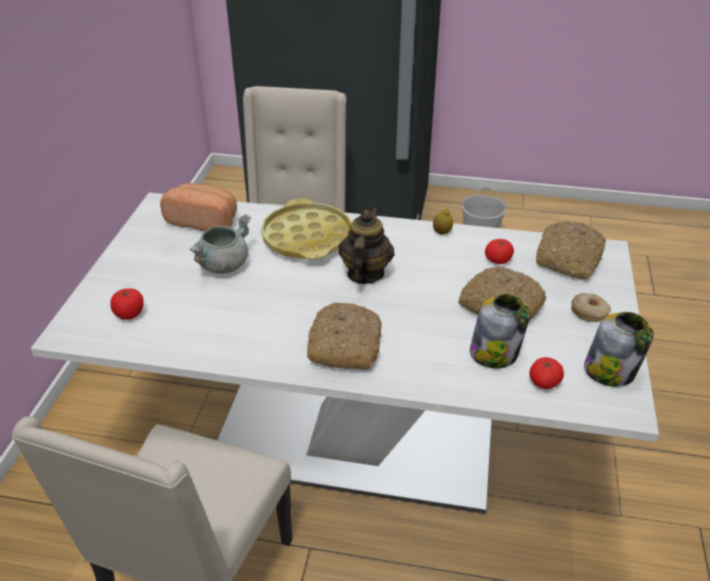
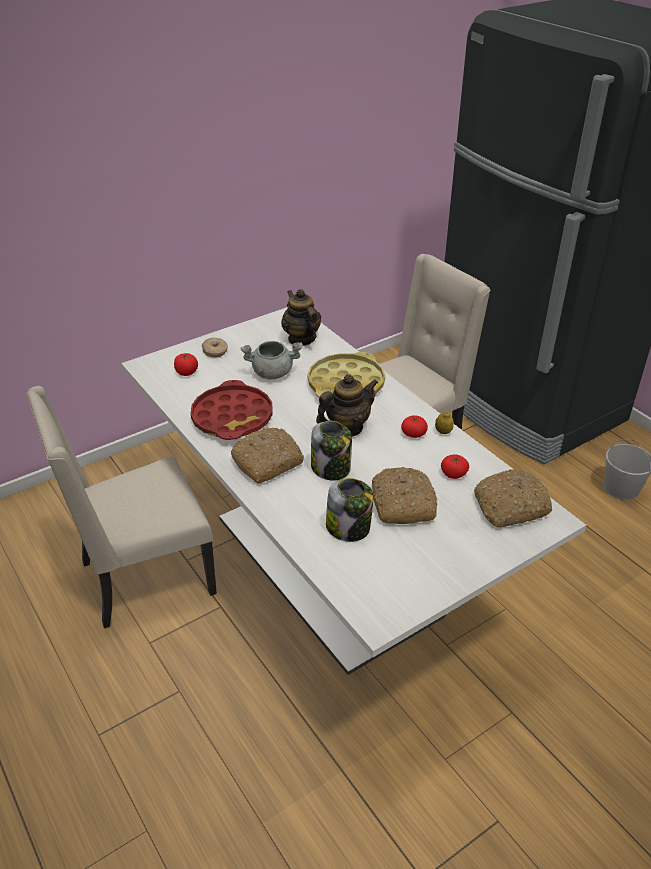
camera: 45 degrees right, 0 degrees up
bread [160,183,237,231] -> teapot [281,289,321,346]
tomato [529,357,564,389] -> tomato moved to [401,416,428,438]
donut [571,293,611,322] -> donut moved to [202,338,228,358]
jar [584,312,654,387] -> jar moved to [311,421,352,481]
none -> red tray [191,380,273,440]

